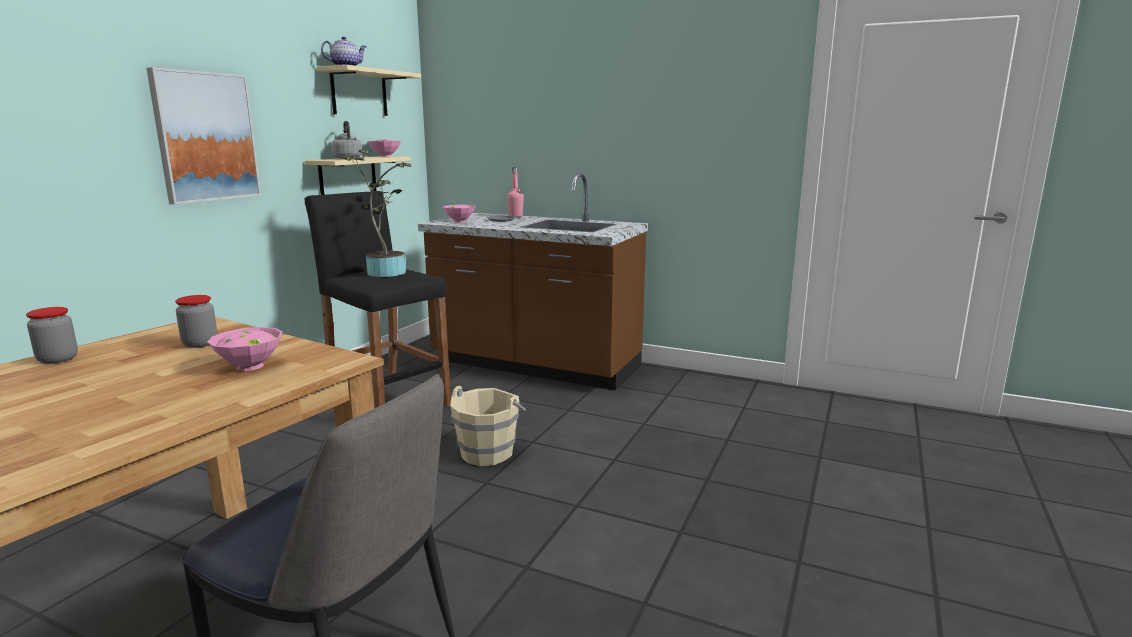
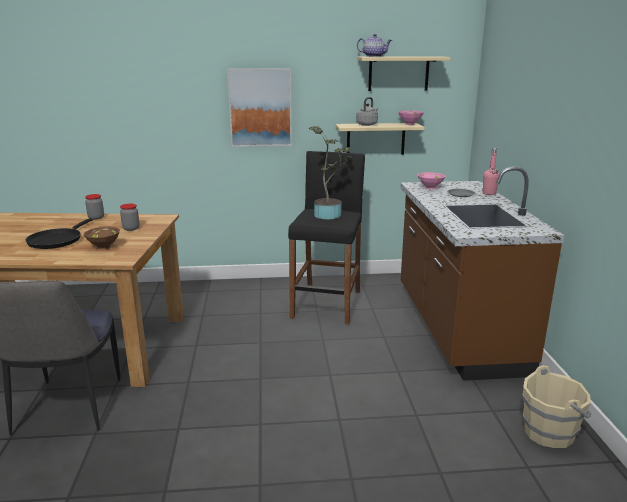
camera: 60 degrees right, 5 degrees up
pink bowl [208,327,283,371] -> brown bowl [84,227,120,249]
beige bucket [450,386,526,466] -> beige bucket moved to [523,365,591,448]
none -> black frying pan [25,218,93,249]

